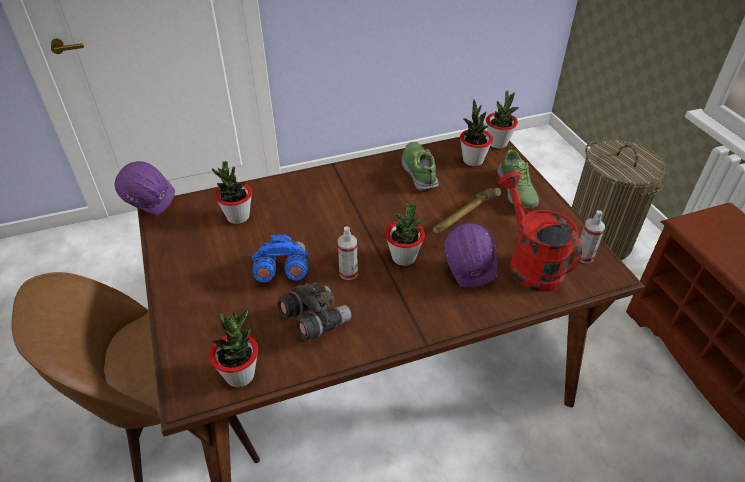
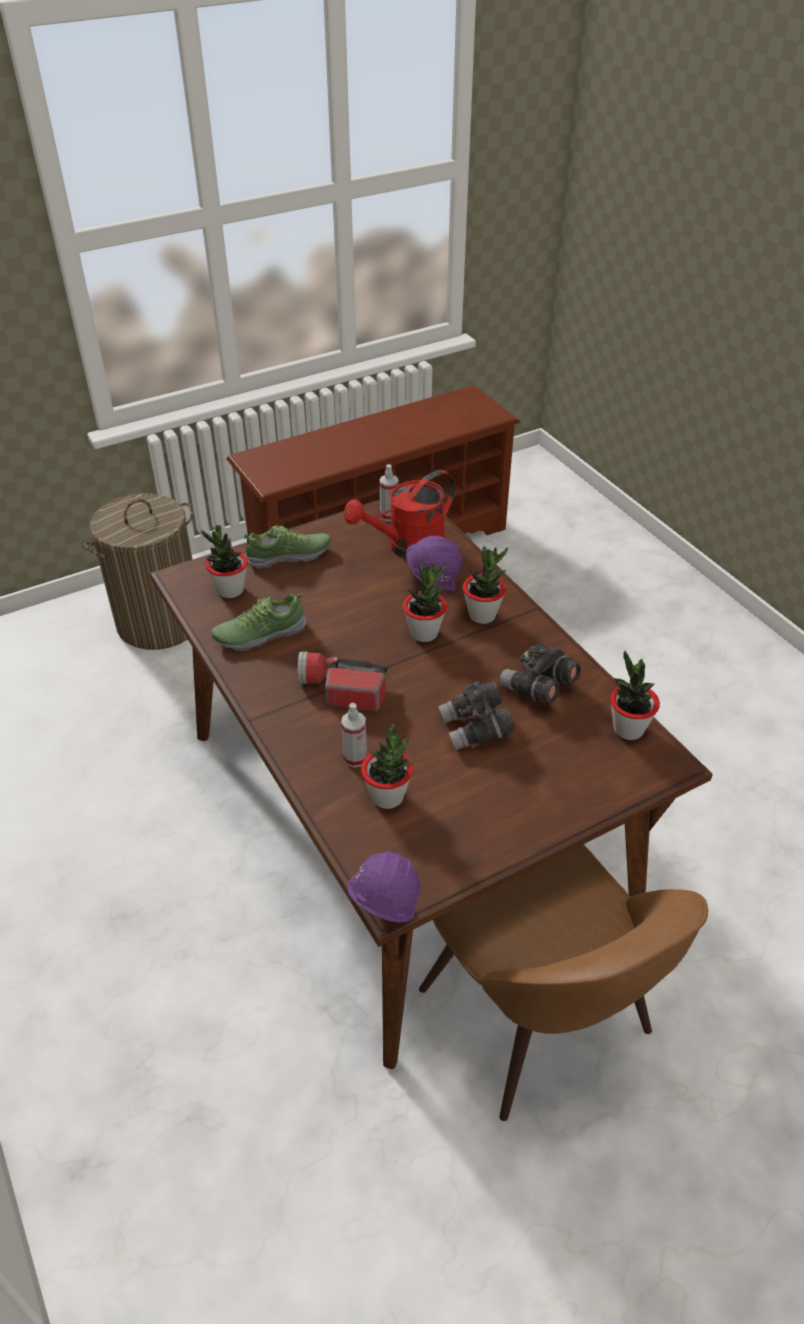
camera: 100 degrees left, 0 degrees up
blue binoculars [252,234,308,282] -> grey binoculars [438,681,515,750]
spray bottle [338,226,358,280] -> spray bottle moved to [341,703,367,767]
hammer [433,188,501,233] -> none
potted plant [486,91,519,148] -> potted plant moved to [463,546,508,624]
none -> flashlight [298,652,388,711]

